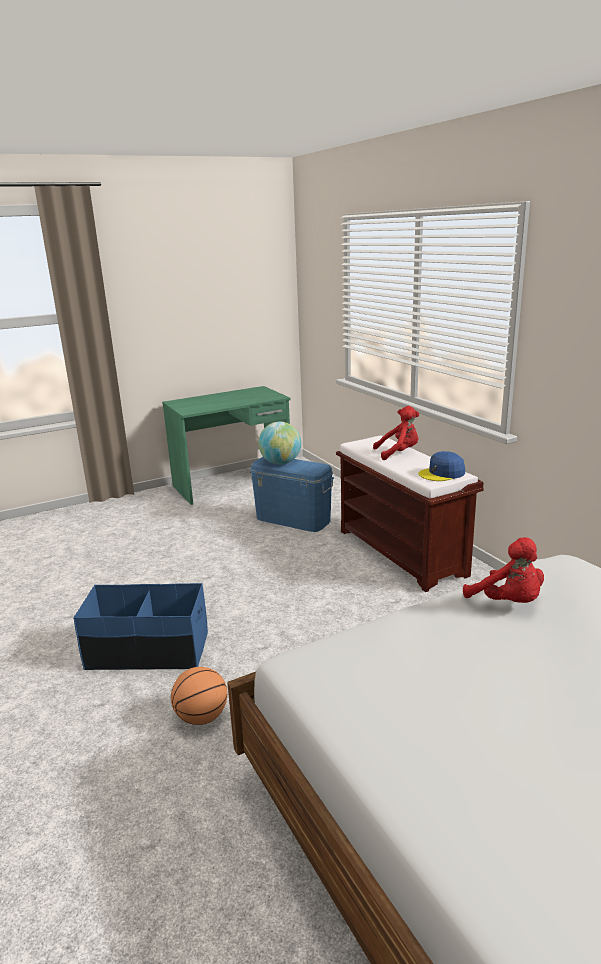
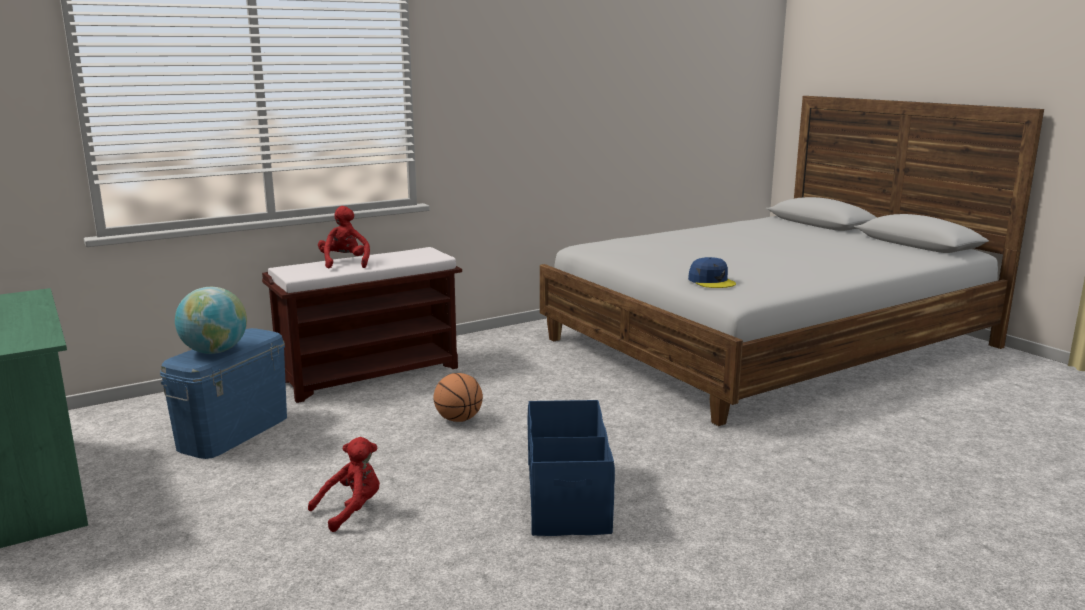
camera: 95 degrees left, 5 degrees down
basketball [171,667,227,725] -> basketball moved to [433,373,483,422]
blue cap [419,451,465,481] -> blue cap moved to [688,257,736,288]
red plush toy [463,537,544,603] -> red plush toy moved to [308,437,379,532]

